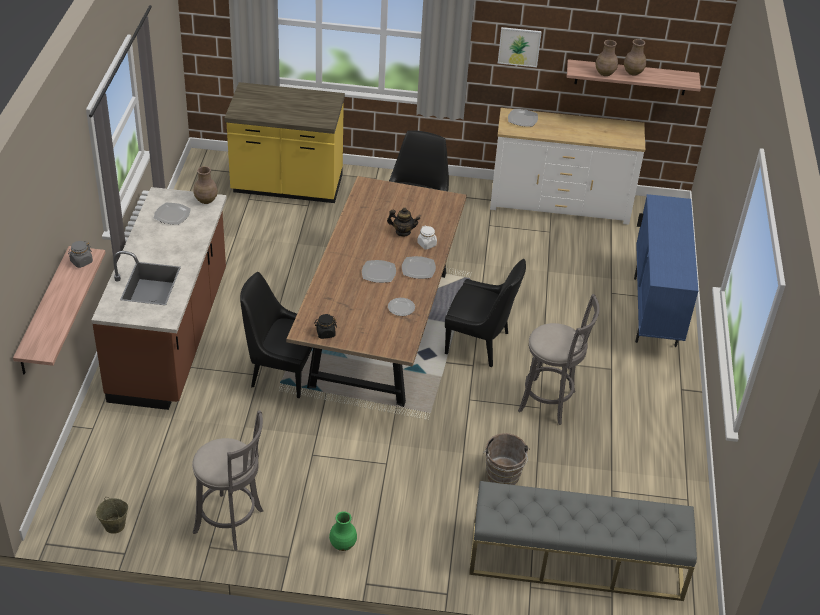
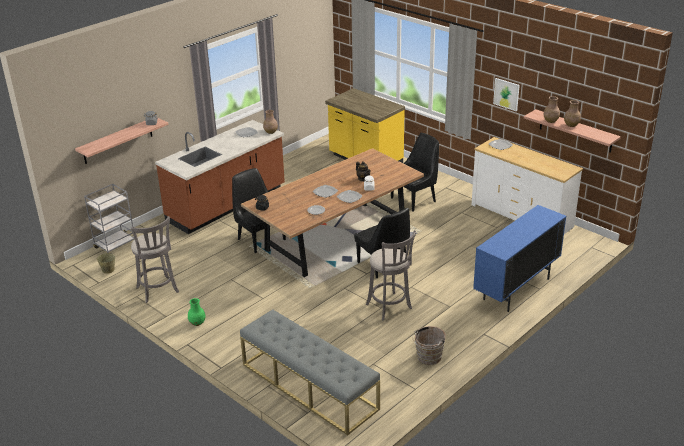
camera: 40 degrees right, 10 degrees down
brown bucket [484,433,530,485] -> brown bucket moved to [412,326,446,365]
none -> grey cart [84,184,135,253]

